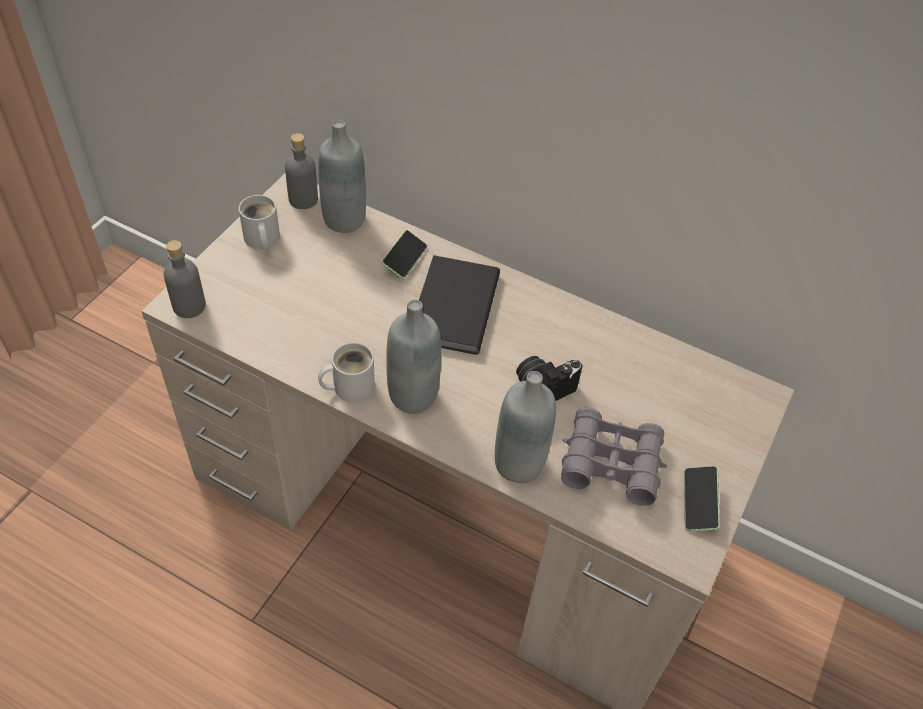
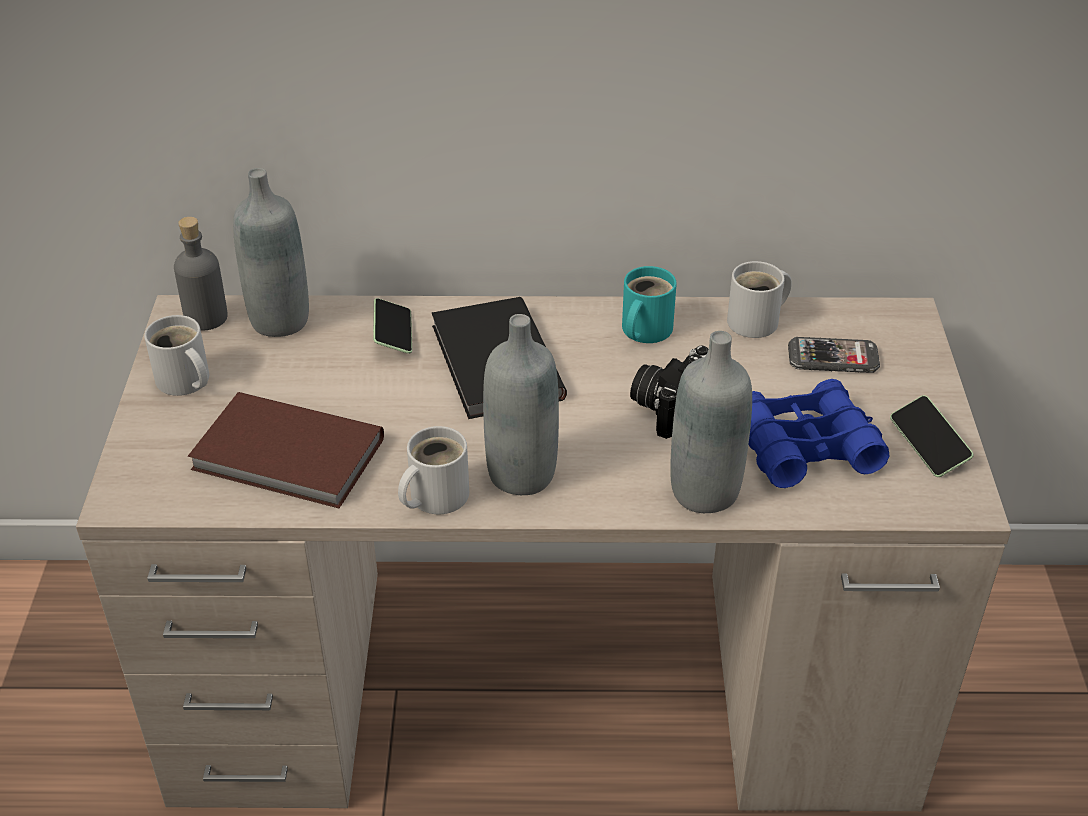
camera: 25 degrees left, 10 degrees down
grey bottle [164,240,206,318] -> none
grey binoculars [561,407,667,506] -> blue binoculars [748,379,889,488]
none -> brown book [188,392,384,508]
none -> turquoise mug [622,266,677,343]
none -> white mug [727,261,792,338]
none -> phone [788,337,880,373]

